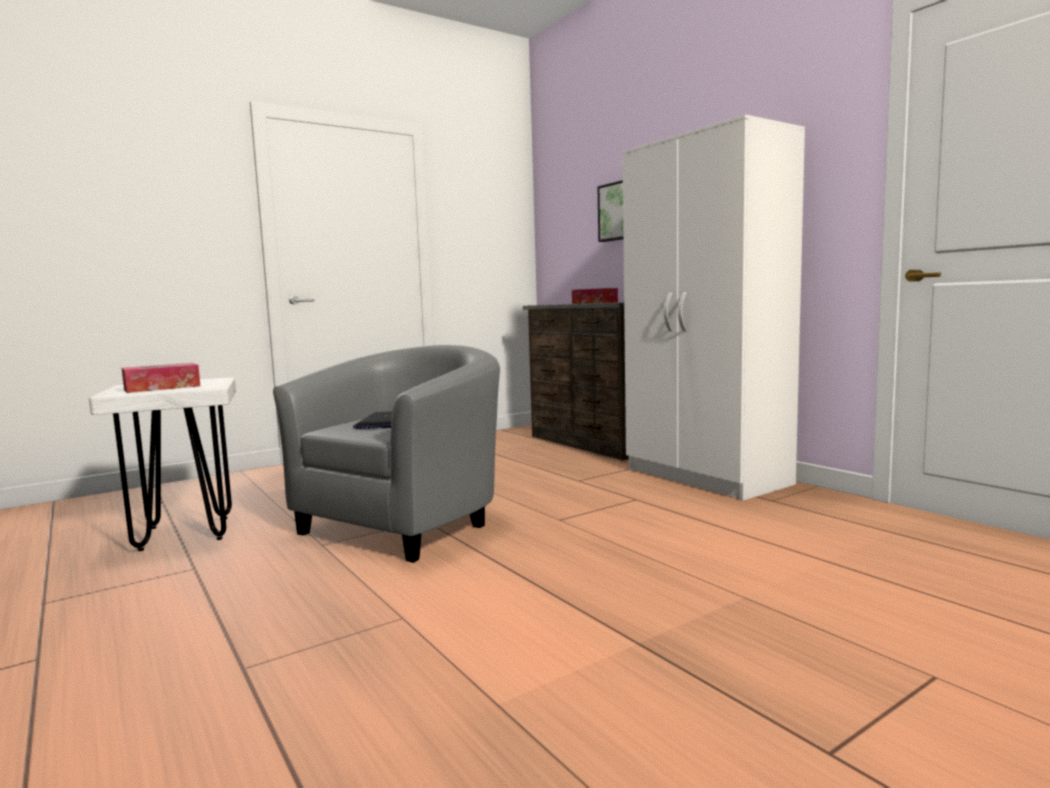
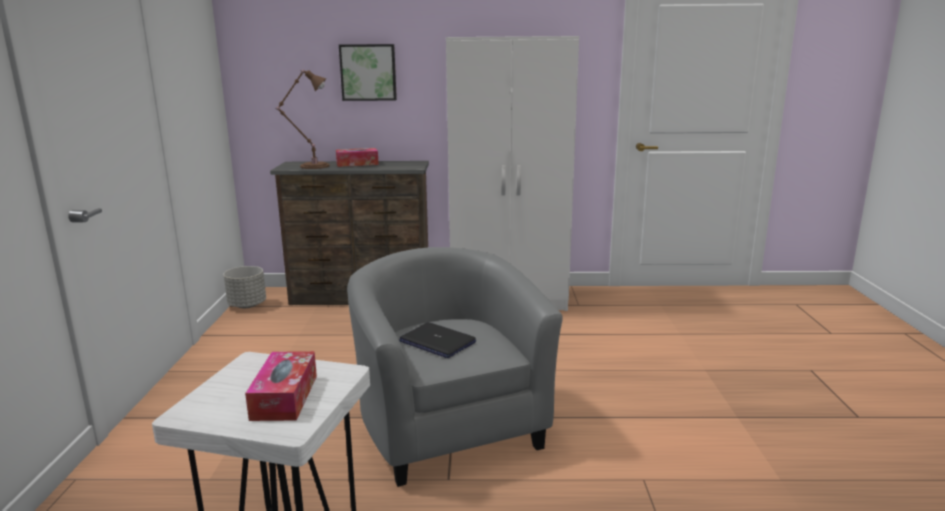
camera: 55 degrees left, 10 degrees up
none -> grey planter [223,266,266,308]
none -> brown table lamp [275,70,330,169]

